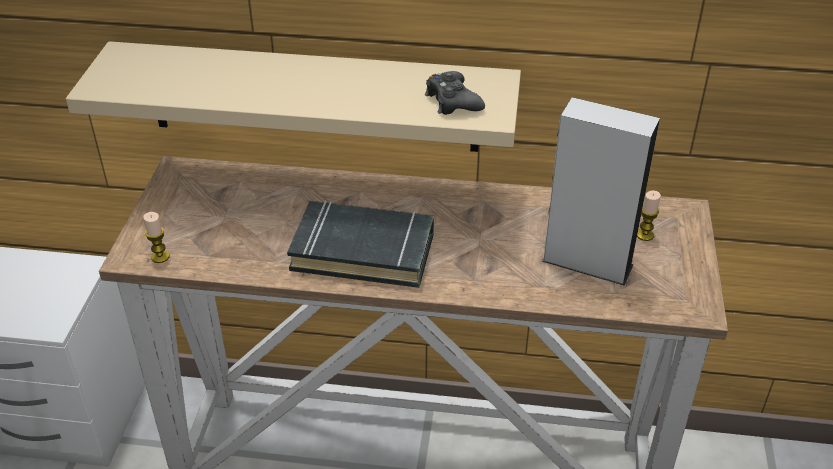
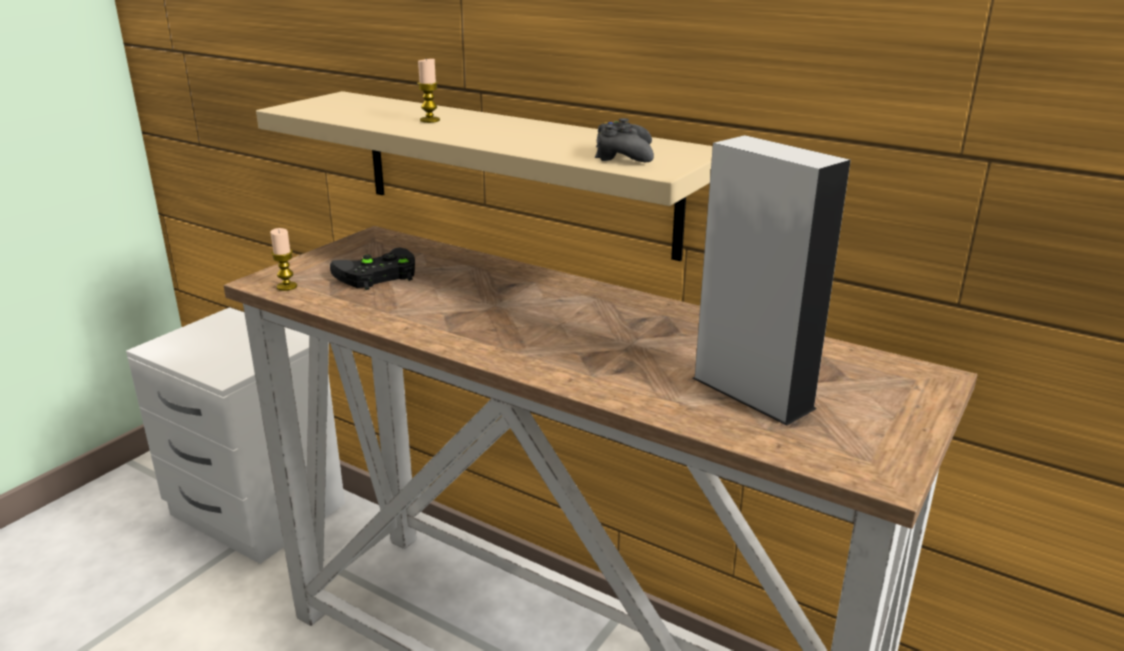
camera: 25 degrees right, 15 degrees down
black book [287,200,434,288] -> none
candle [637,191,661,241] -> candle moved to [417,59,440,123]
none -> black game controller [330,248,415,290]

